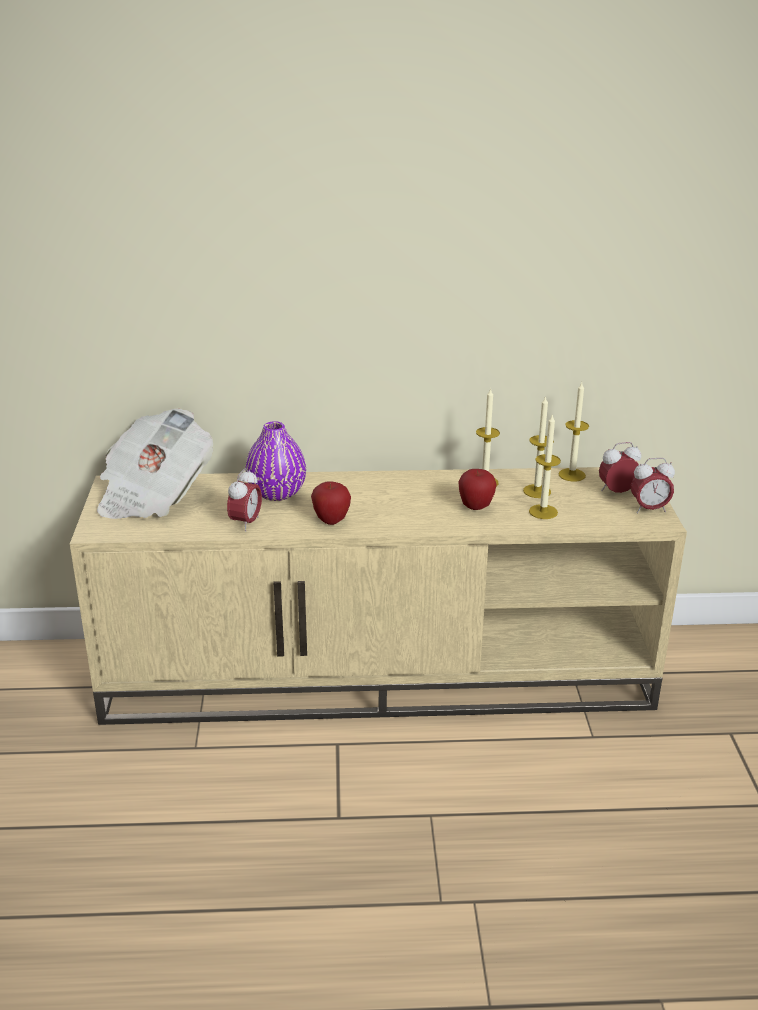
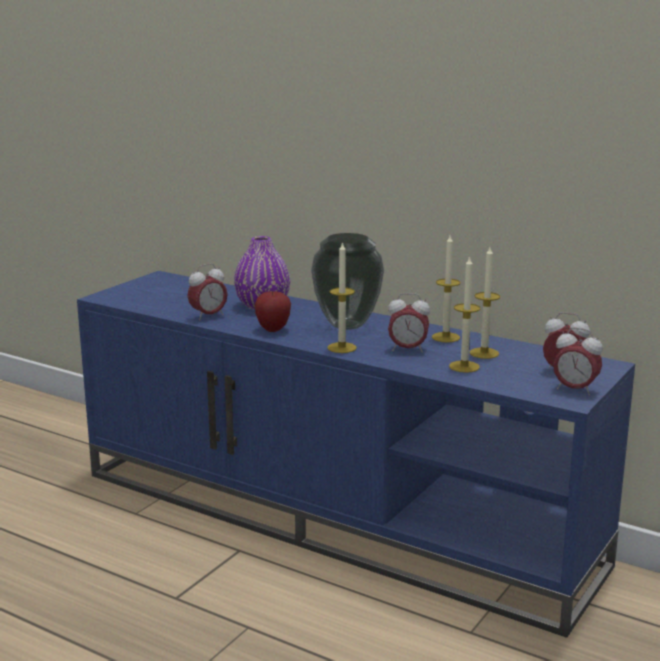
camera: 35 degrees right, 10 degrees down
beige tv stand [70,467,687,725] -> blue tv stand [77,271,635,638]
newspaper [97,408,213,519] -> none
apple [458,469,497,510] -> alarm clock [388,293,430,353]
candle [558,383,589,481] -> candle moved to [327,241,357,353]
none -> vase [311,233,384,330]

